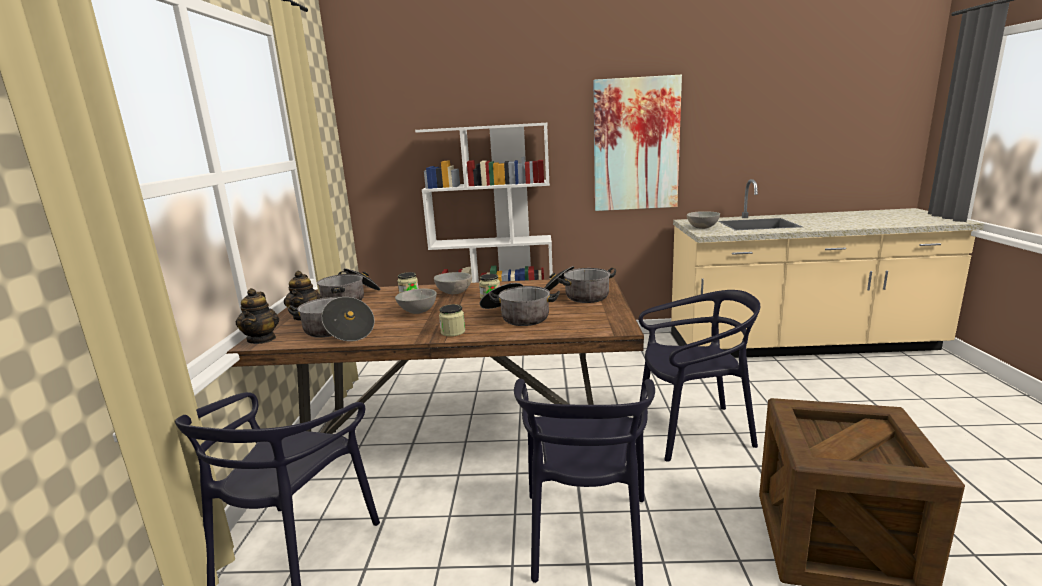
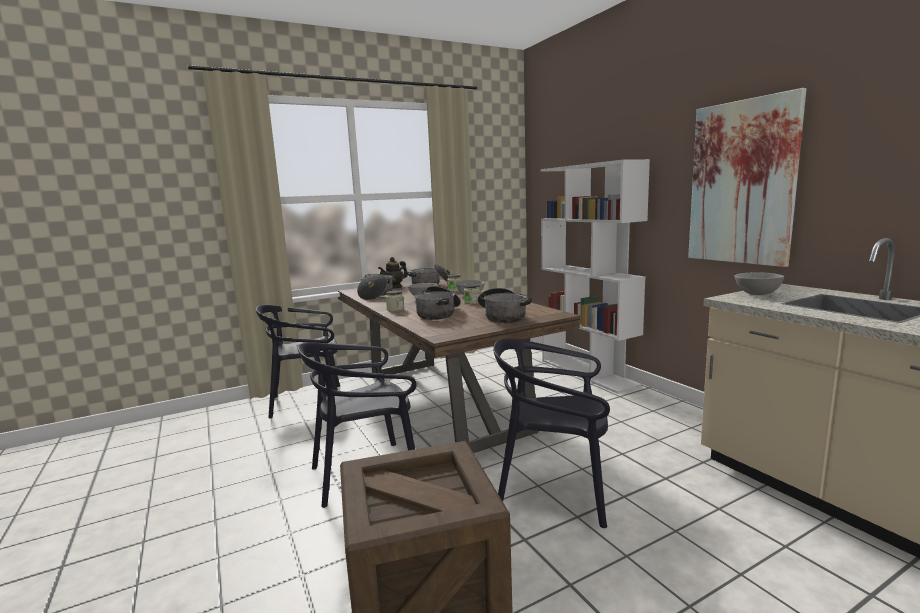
camera: 60 degrees right, 5 degrees down
teapot [236,288,279,344] -> none
black chair [639,290,760,462] -> black chair turned 135 degrees clockwise [493,338,610,528]

